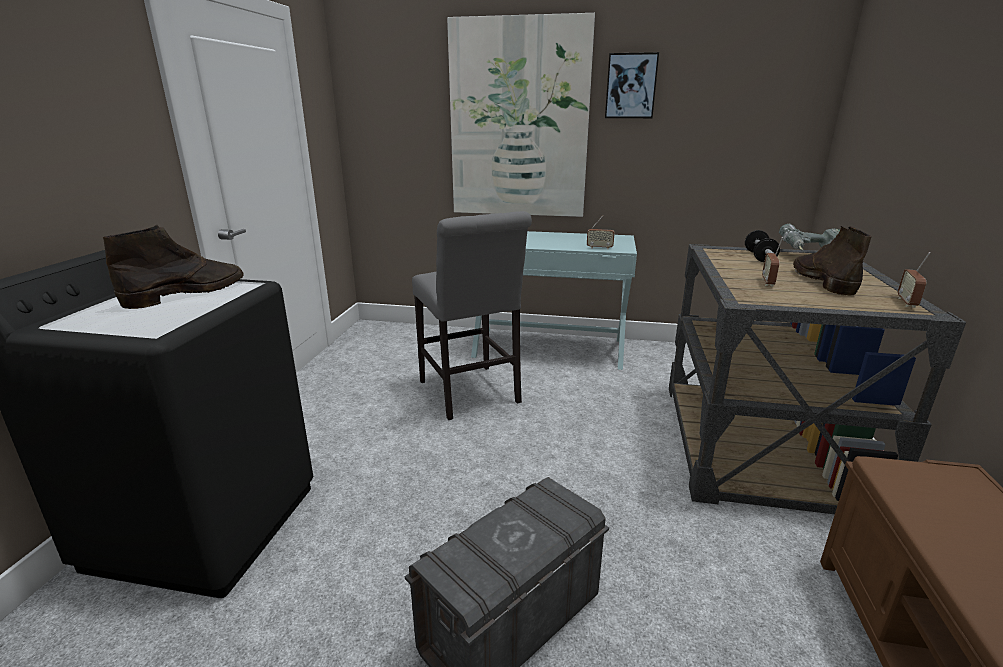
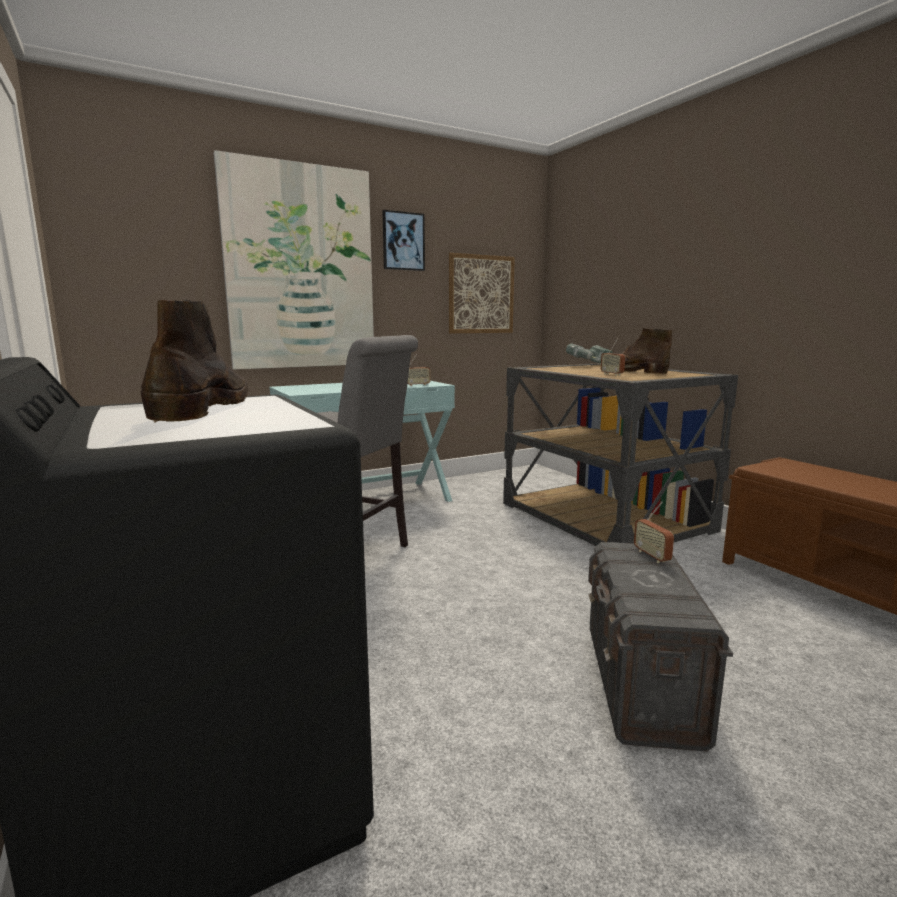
camera: 40 degrees left, 10 degrees down
dumbbell [745,230,780,262] -> none
radio [898,252,930,308] -> radio moved to [634,502,674,563]
none -> picture [449,253,515,333]

